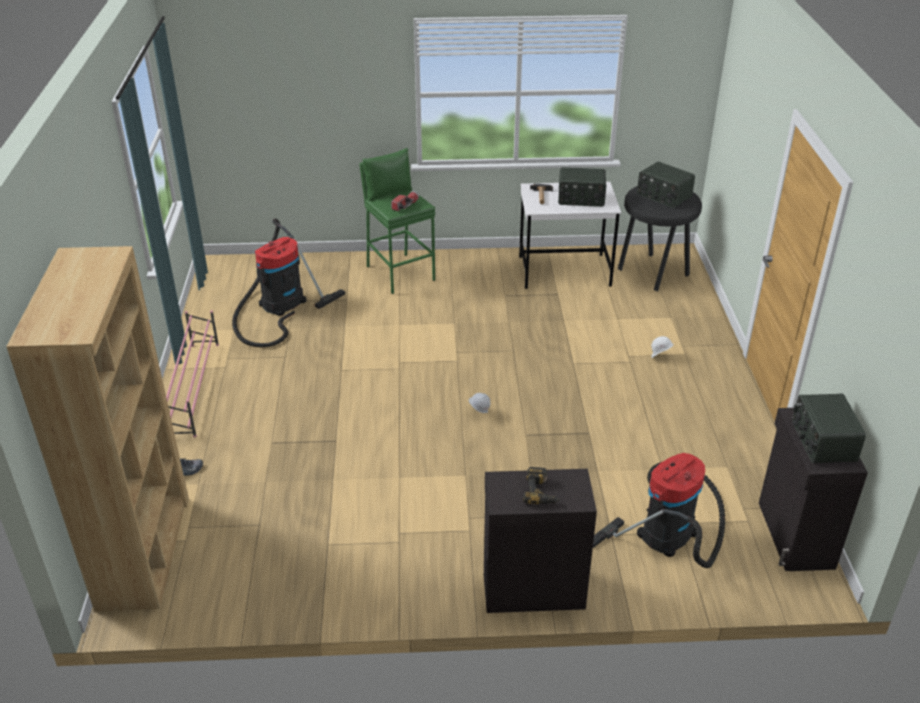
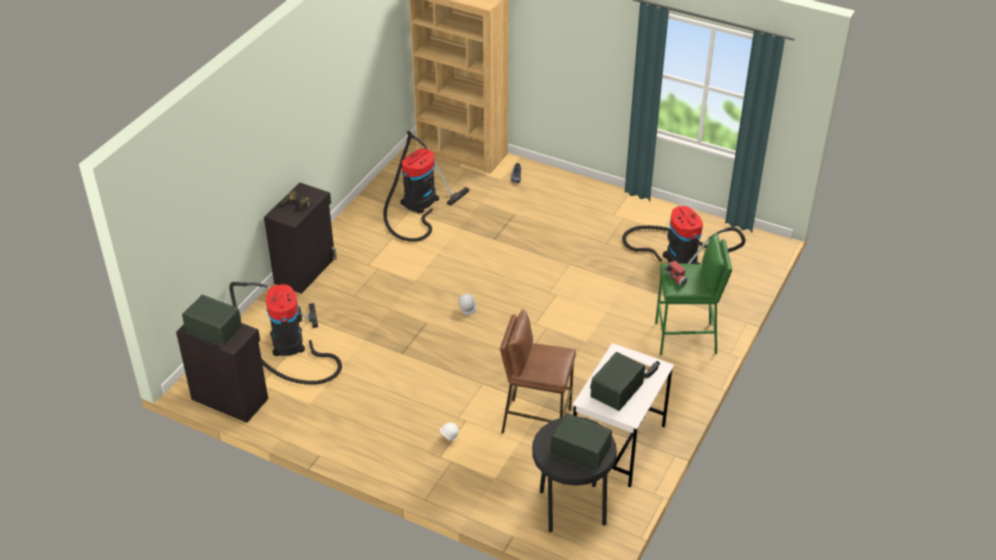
camera: 120 degrees right, 5 degrees up
pink shoe rack [166,310,219,438] -> none
radio [637,162,695,208] -> radio turned 45 degrees clockwise [551,413,612,471]
none -> vacuum cleaner [383,131,469,242]
none -> brown stool [500,309,576,434]

